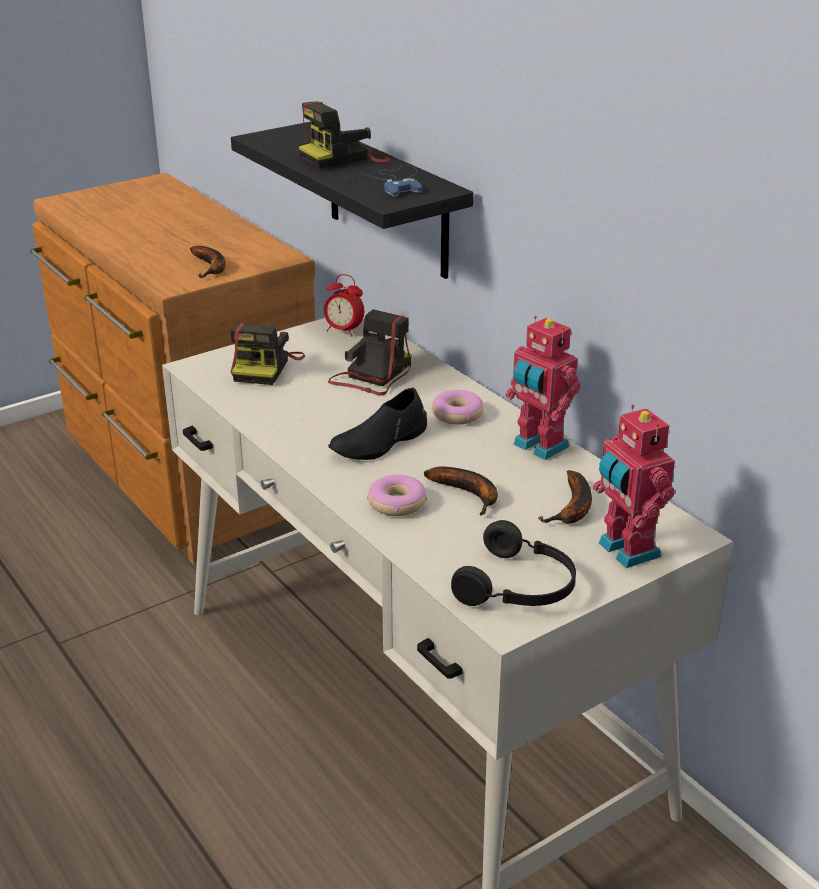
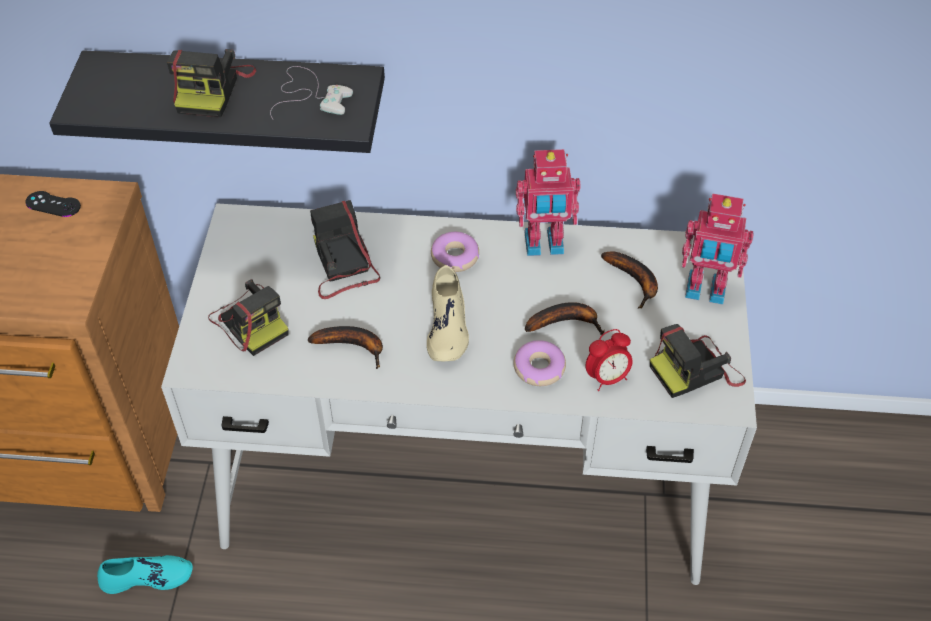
camera: 50 degrees left, 20 degrees up
banana [190,246,226,278] -> banana moved to [308,326,383,369]
alarm clock [324,274,364,337] -> alarm clock moved to [585,329,632,391]
black shoe [328,387,427,460] -> beige shoe [427,265,469,361]
blue game controller [344,165,422,197] -> white game controller [270,66,353,119]
black headphones [451,520,576,606] -> camera [650,324,746,398]
none -> black game controller [25,191,81,217]
none -> turquoise shoe [97,555,193,594]

